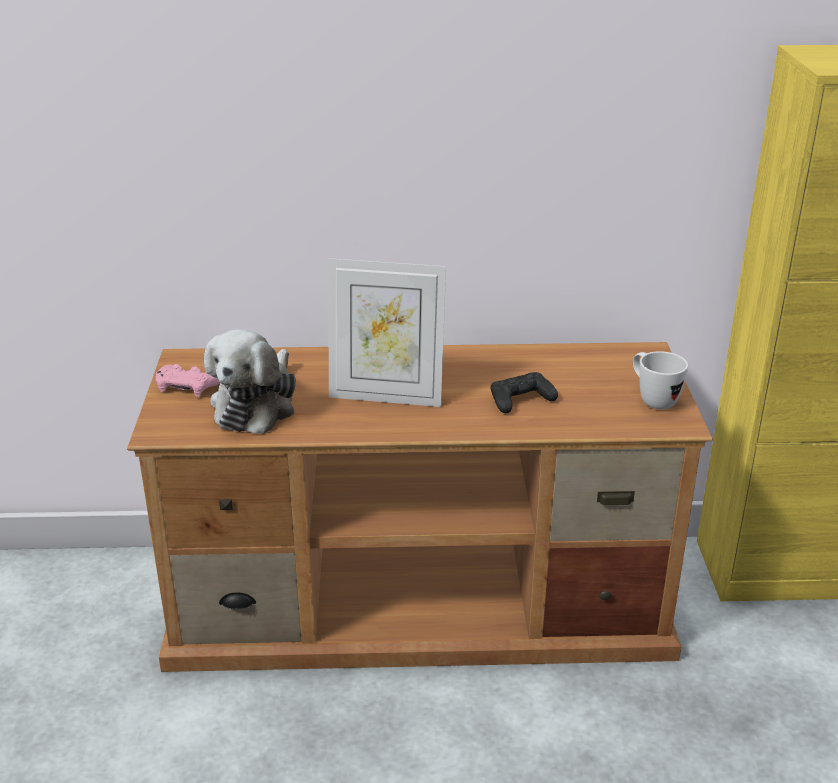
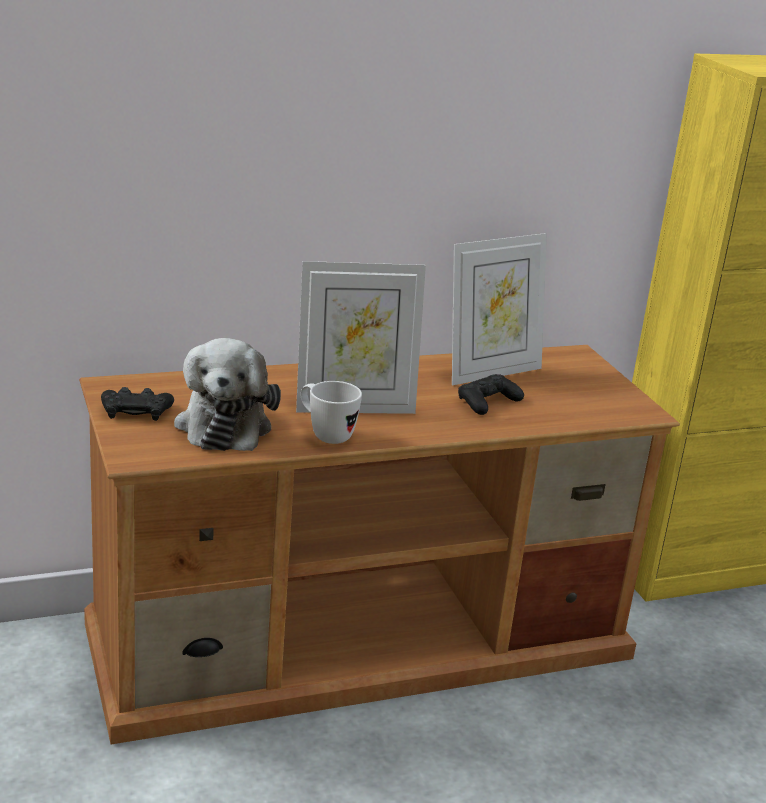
camera: 20 degrees left, 5 degrees down
pink game controller [156,364,221,397] -> black game controller [101,387,174,421]
white mug [633,351,688,409] -> white mug moved to [301,381,362,444]
none -> picture frame [452,233,547,385]

